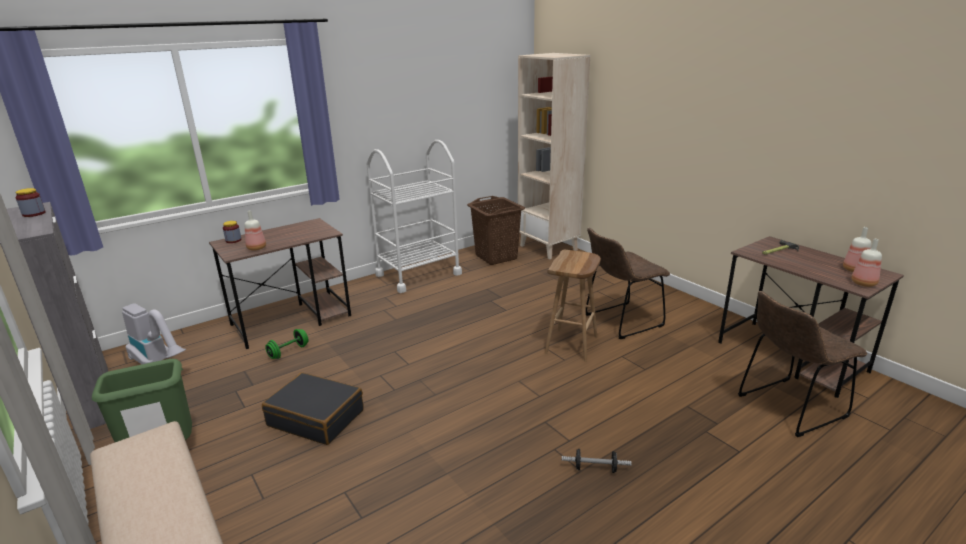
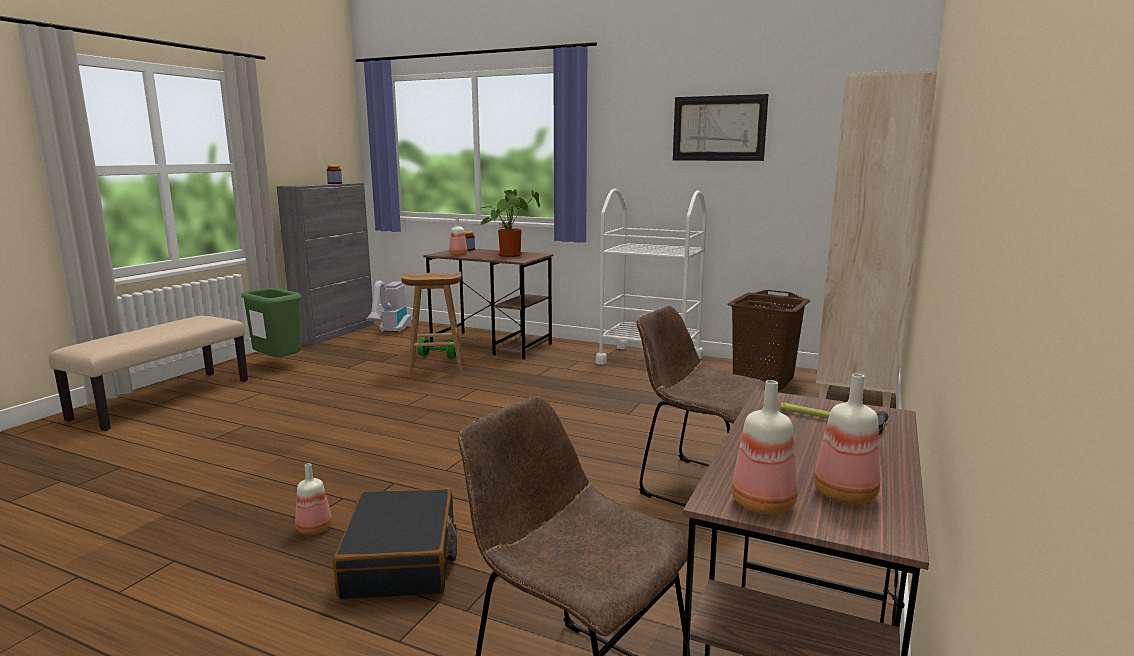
camera: 60 degrees right, 10 degrees down
black suitcase [262,372,364,445] -> black suitcase moved to [333,488,457,600]
brown stool [545,250,601,362] -> brown stool moved to [401,272,464,377]
dumbbell [562,449,632,473] -> bottle [295,463,332,535]
none -> potted plant [478,190,540,257]
none -> picture [673,94,769,161]

